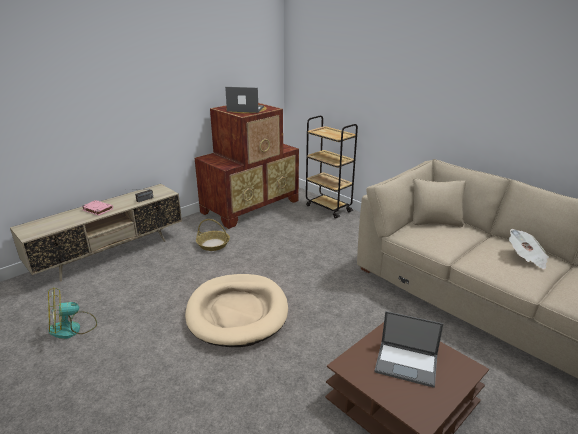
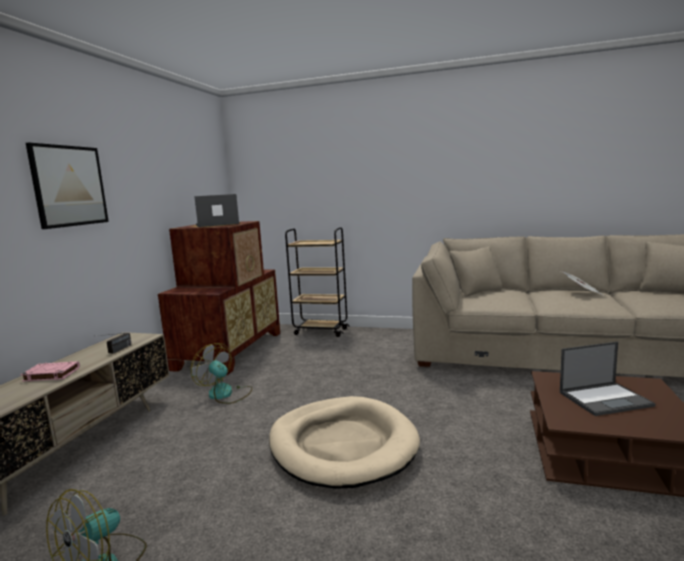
camera: 30 degrees left, 15 degrees down
basket [196,219,230,251] -> fan [191,343,252,404]
none -> picture [26,143,109,229]

